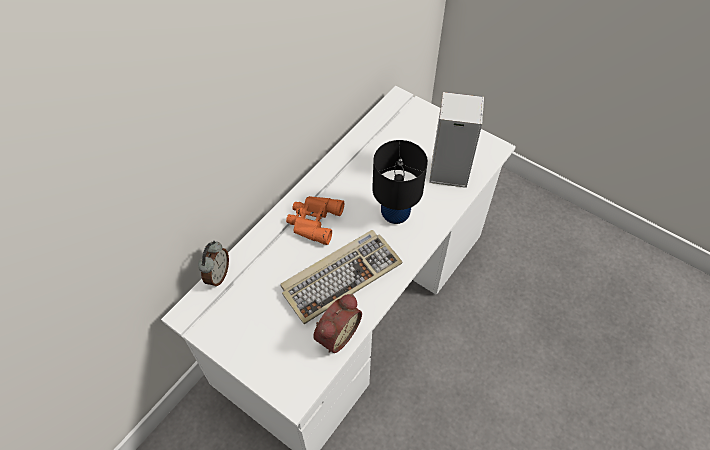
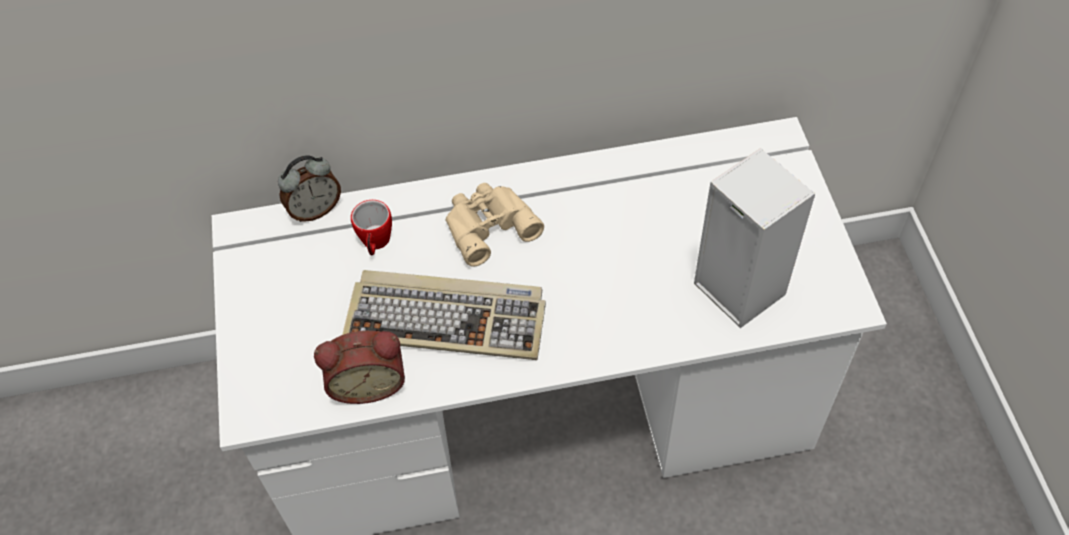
camera: 45 degrees right, 0 degrees up
orange binoculars [286,196,344,245] -> beige binoculars [445,183,544,267]
black table lamp [372,140,428,224] -> none
none -> mug [351,200,392,255]

